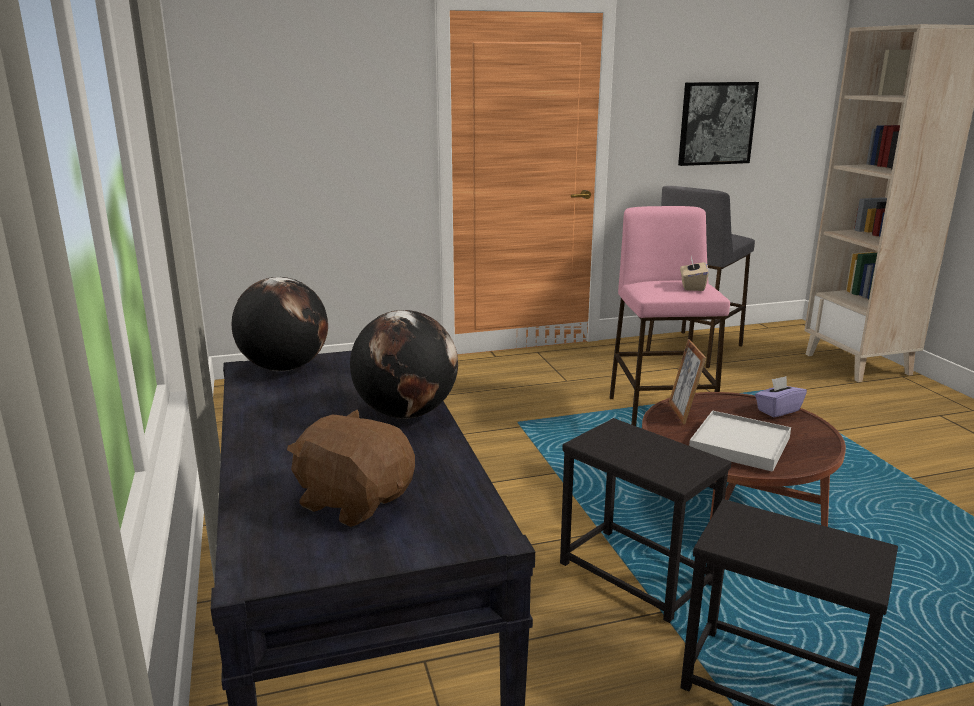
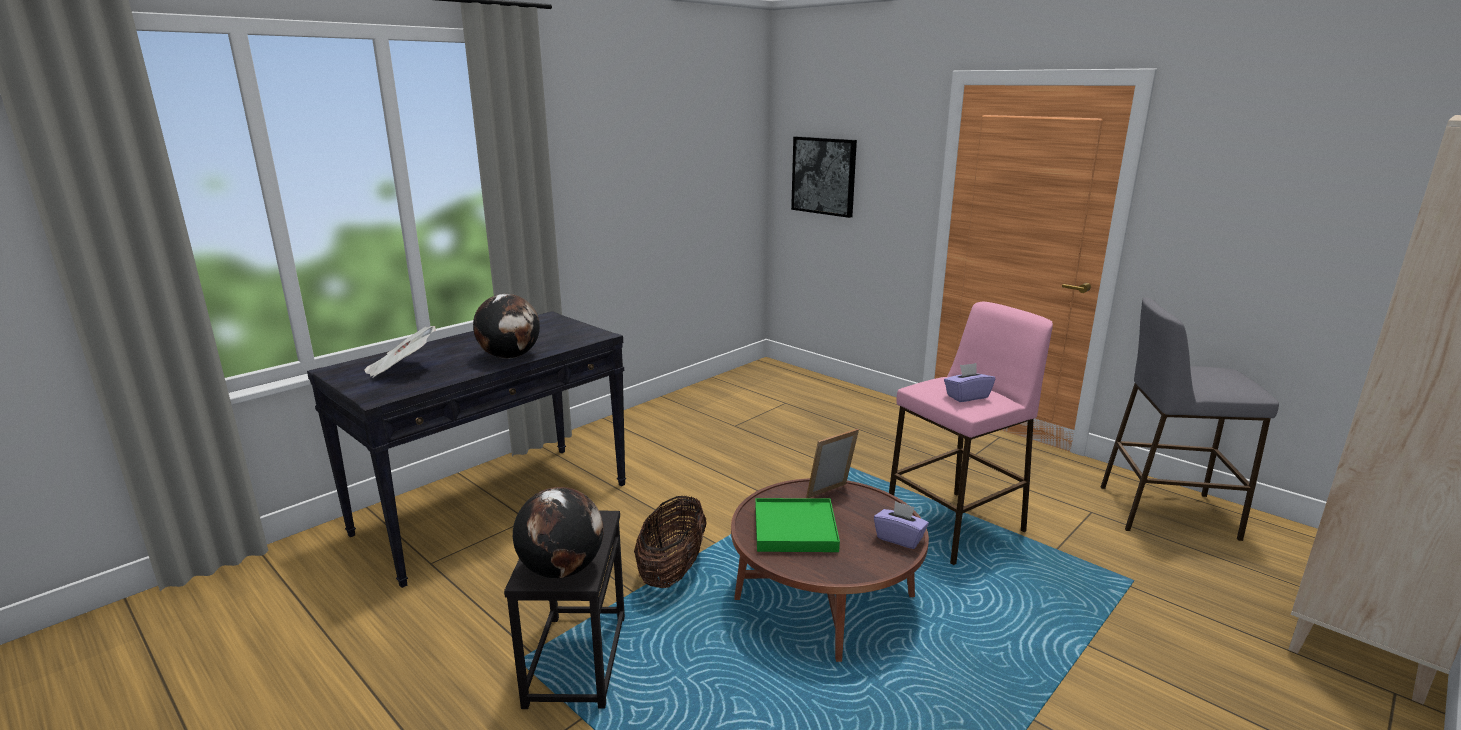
camera: 60 degrees right, 0 degrees up
globe [232,277,328,371] -> globe moved to [513,487,604,578]
brown plush toy [287,410,415,527] -> newspaper [364,326,436,378]
black side table [560,418,731,623] -> basket [634,496,707,588]
picture [678,82,759,166] -> picture moved to [791,136,857,218]
beige tissue box [680,256,709,291] -> purple tissue box [944,363,995,402]
white tray [689,410,791,472] -> green tray [755,498,840,552]

